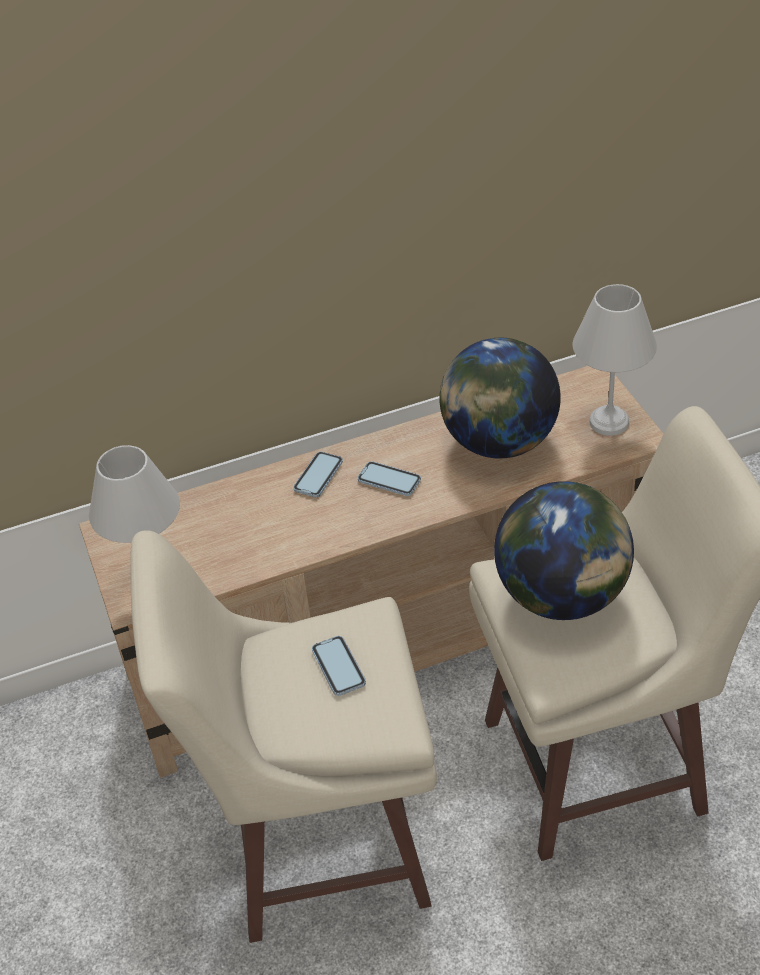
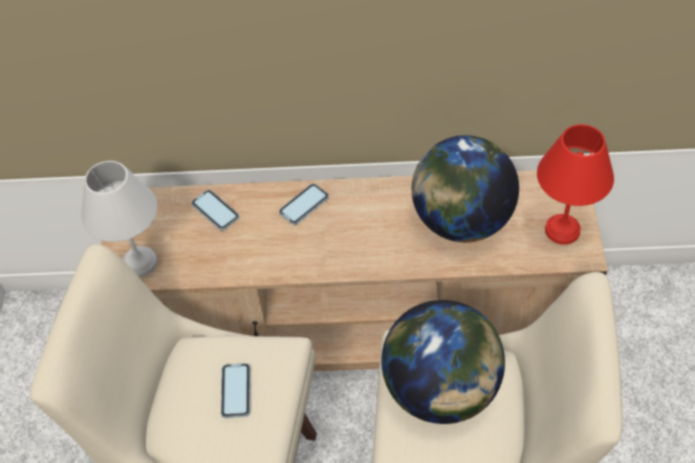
camera: 20 degrees right, 10 degrees up
phone [358,461,421,496] -> phone moved to [191,190,239,230]
white table lamp [572,284,657,436] -> red table lamp [537,124,614,245]

